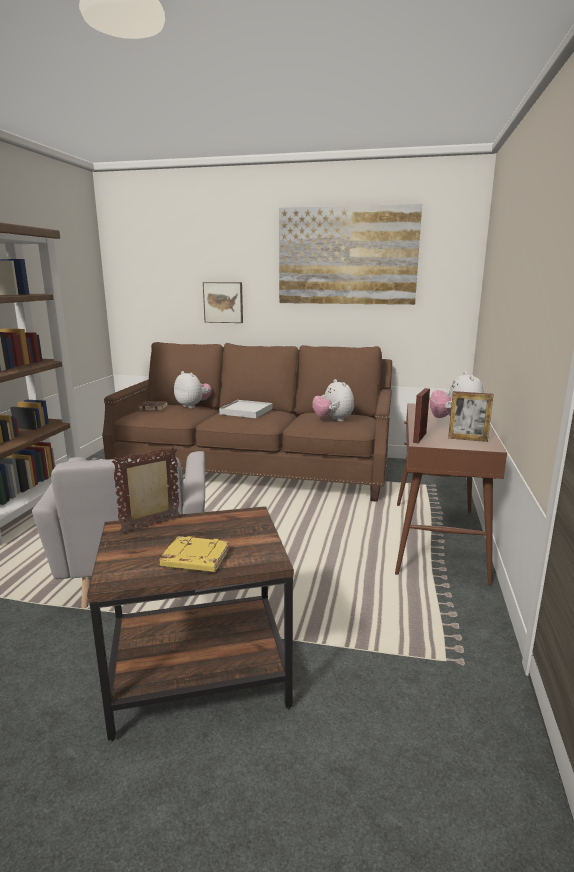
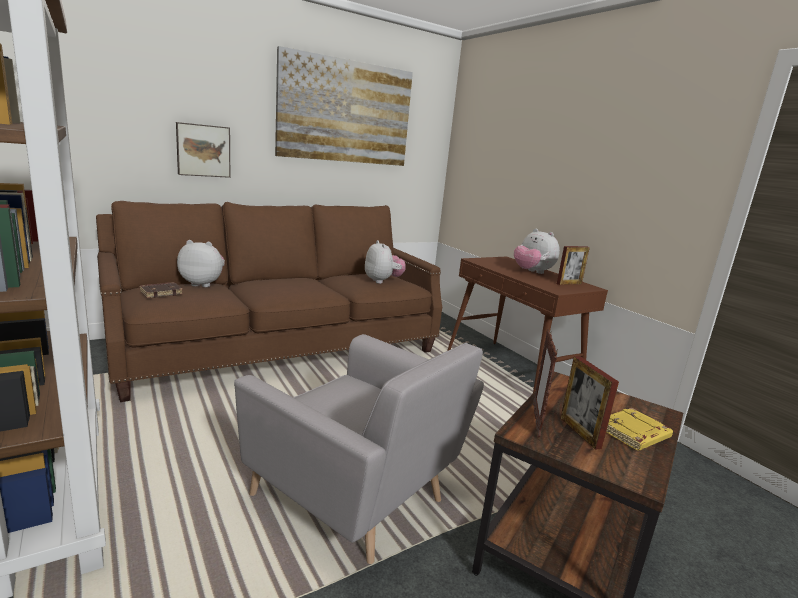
camera: 45 degrees left, 0 degrees up
white tray [219,400,273,418] -> none
plush toy [312,379,354,422] -> plush toy turned 135 degrees counterclockwise [365,240,406,284]
picture frame [413,388,430,443] -> picture frame moved to [561,356,619,450]

